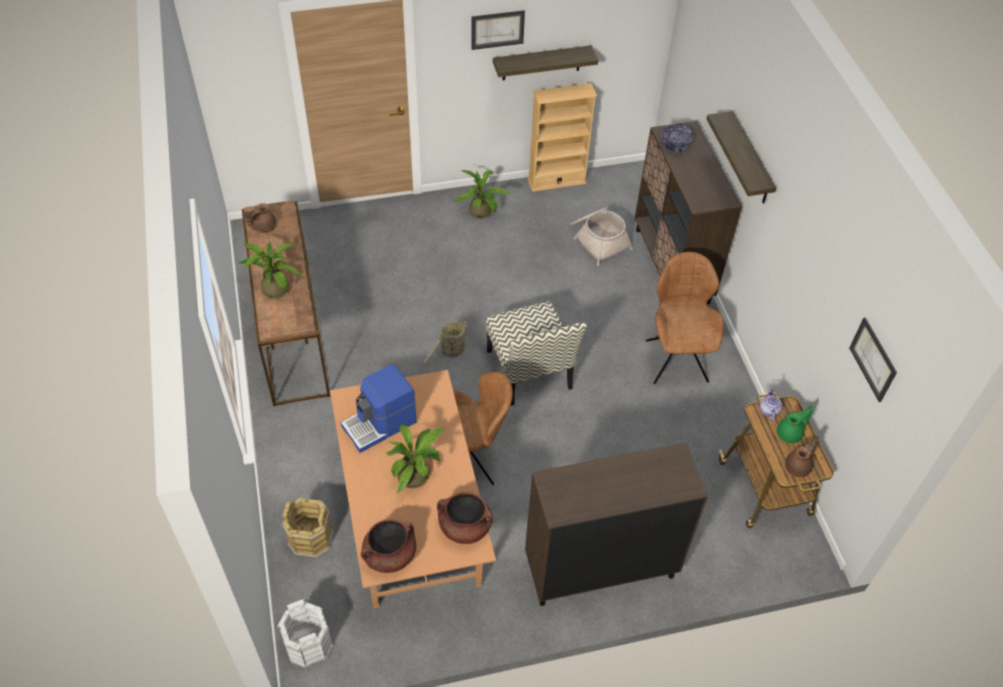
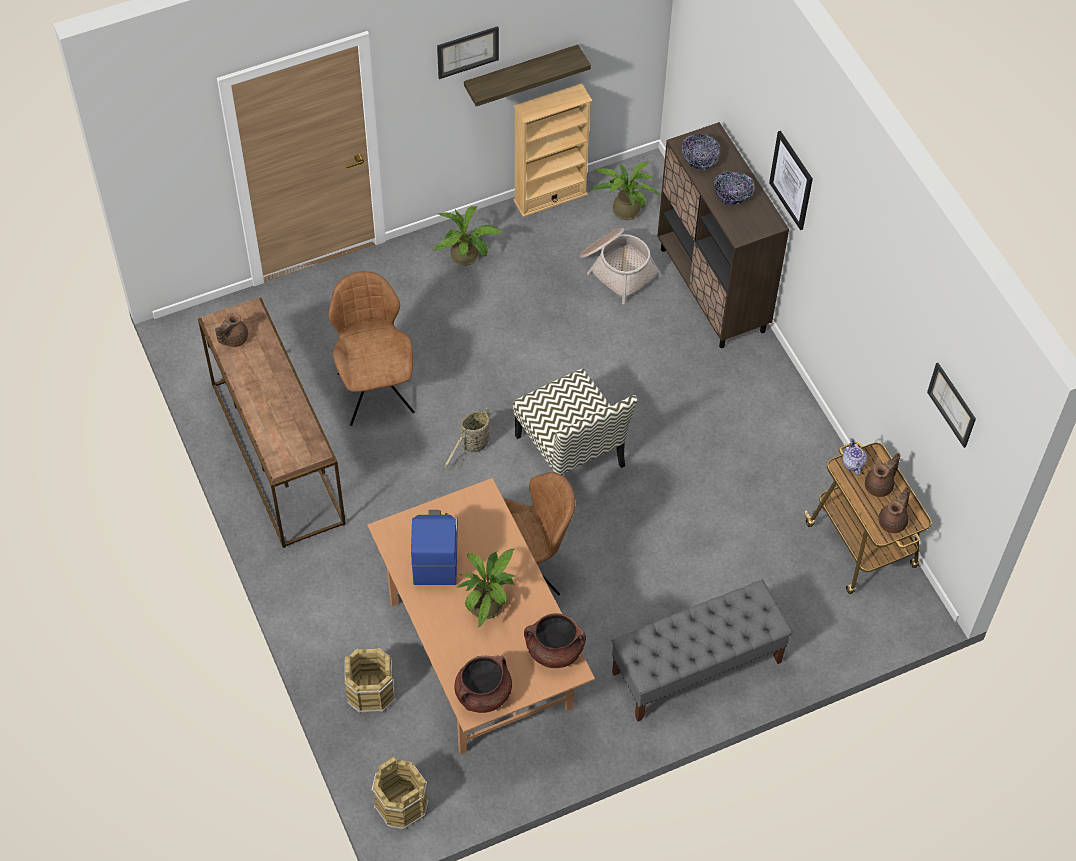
camera: 10 degrees left, 5 degrees up
potted plant [239,243,304,299] -> potted plant moved to [592,162,661,220]
white bucket [277,599,333,668] -> brown bucket [371,757,429,830]
coffee machine [341,364,417,453] -> coffee machine turned 135 degrees clockwise [411,510,458,585]
brown cabinet [525,443,708,606] -> grey bench [612,580,793,721]
brown chair [646,252,724,384] -> brown chair moved to [329,271,415,426]
shelf [707,111,776,204] -> picture [769,131,813,230]
green teapot [777,405,814,443] -> brown teapot [865,453,900,497]
none -> bowl [714,171,754,205]

